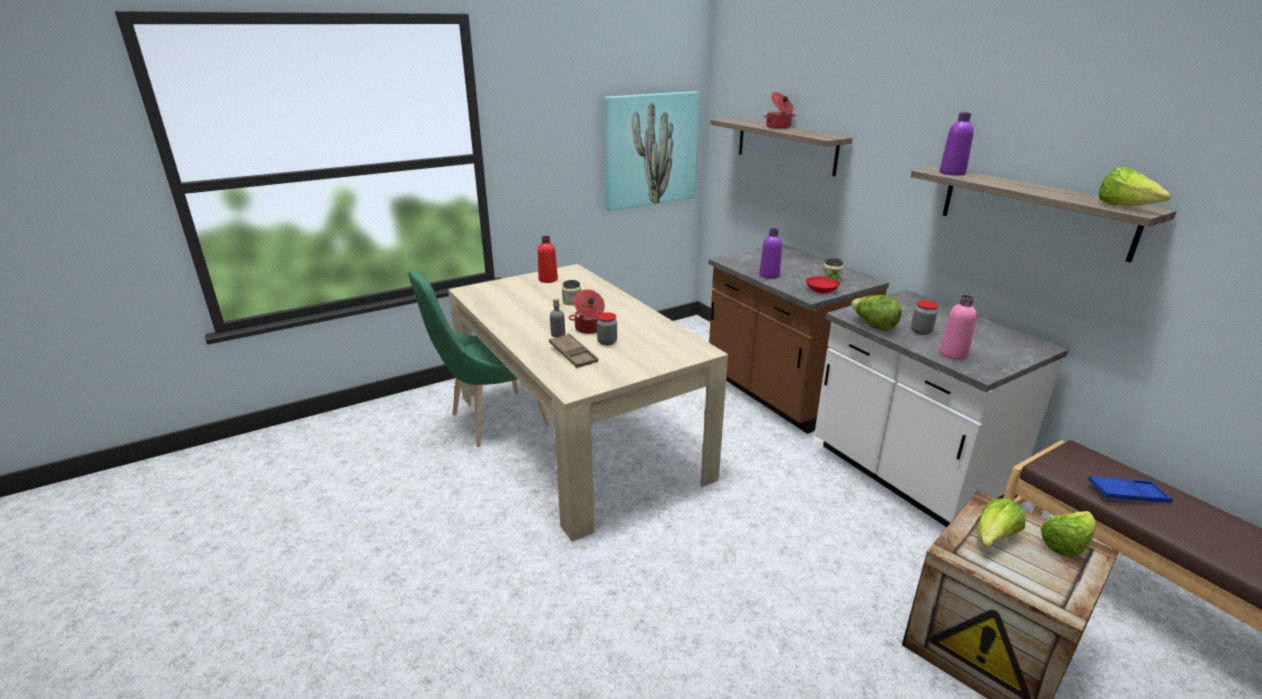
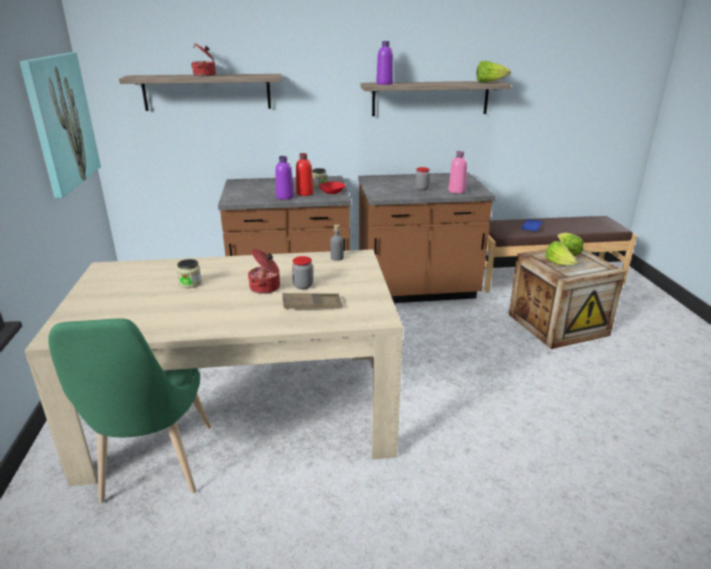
camera: 65 degrees left, 0 degrees up
red bottle [538,236,558,283] -> red bottle moved to [296,153,313,196]
grey bottle [550,298,565,337] -> grey bottle moved to [330,224,344,261]
white counter [814,290,1069,527] -> brown counter [358,172,496,303]
lettuce [851,295,902,331] -> none

